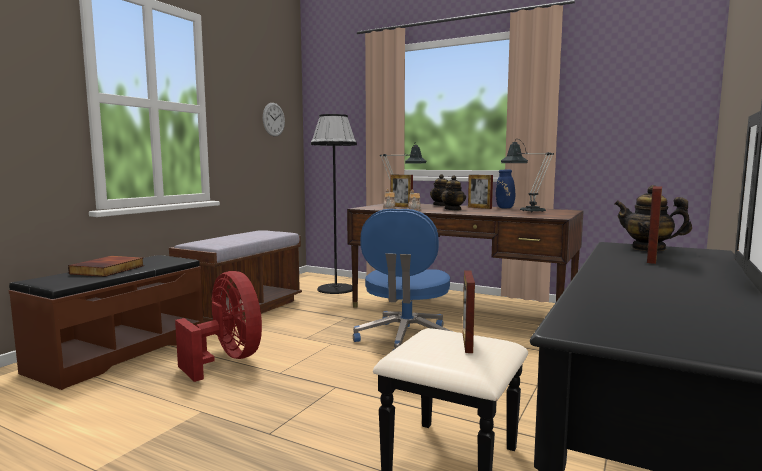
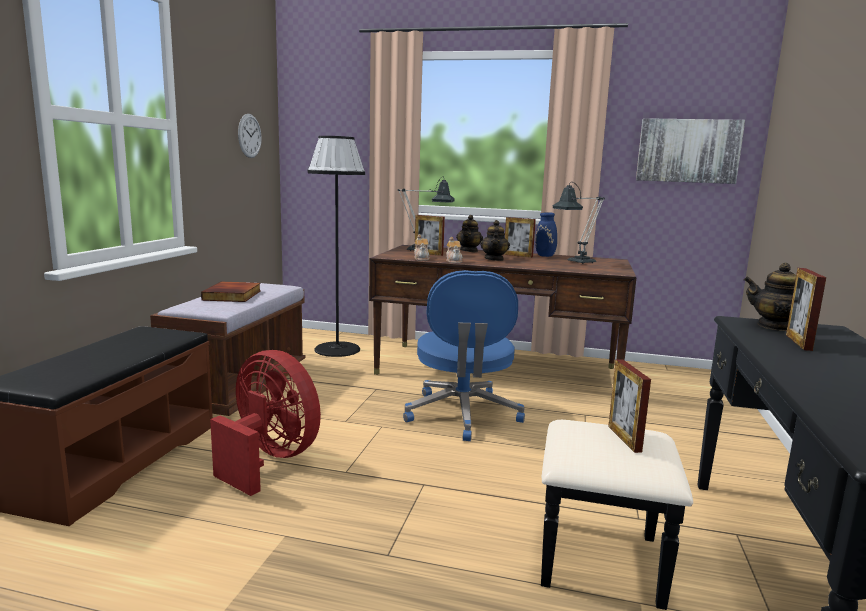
camera: 15 degrees left, 5 degrees up
book [68,256,144,277] -> book moved to [201,282,261,302]
none -> picture [636,118,745,184]

